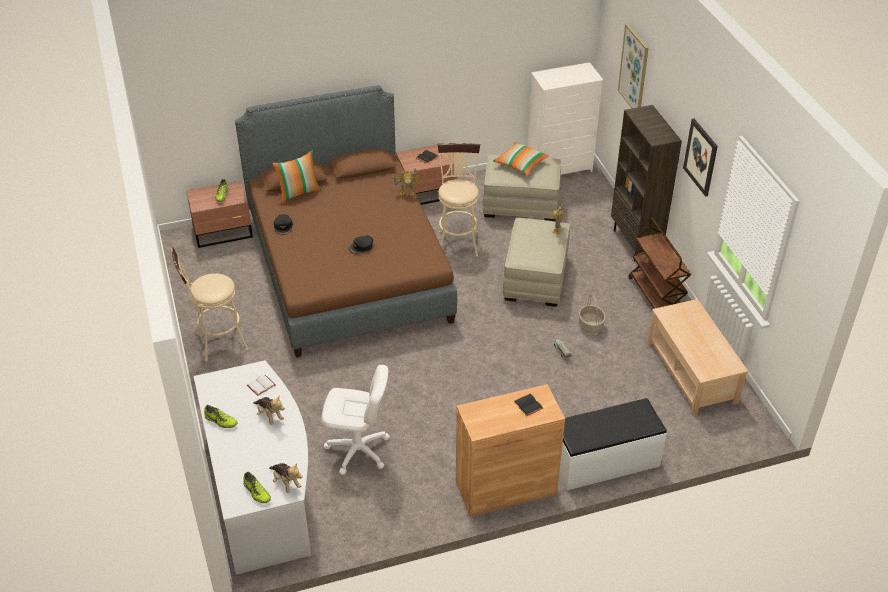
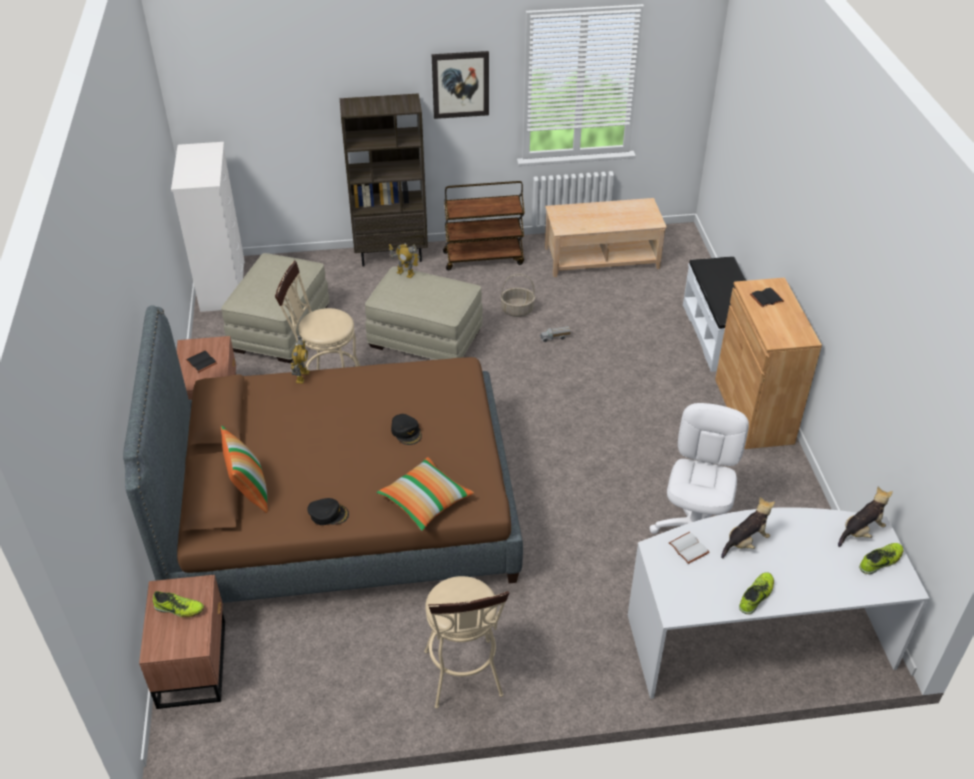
camera: 80 degrees left, 0 degrees up
pillow [493,142,549,175] -> pillow moved to [377,457,474,531]
picture [618,24,649,108] -> none

